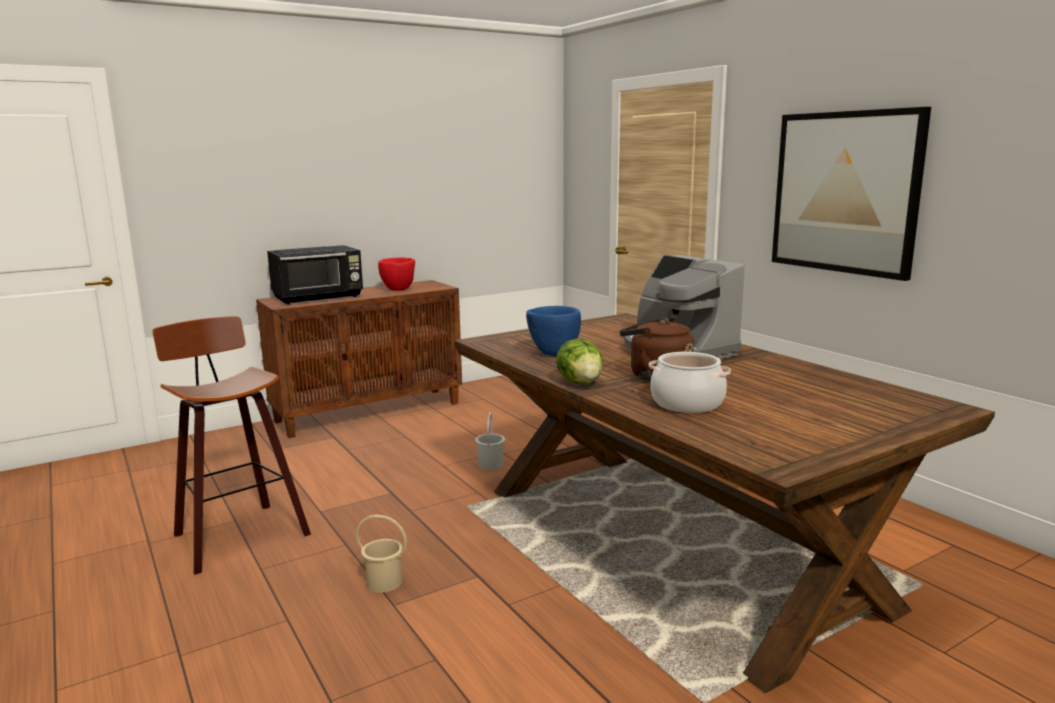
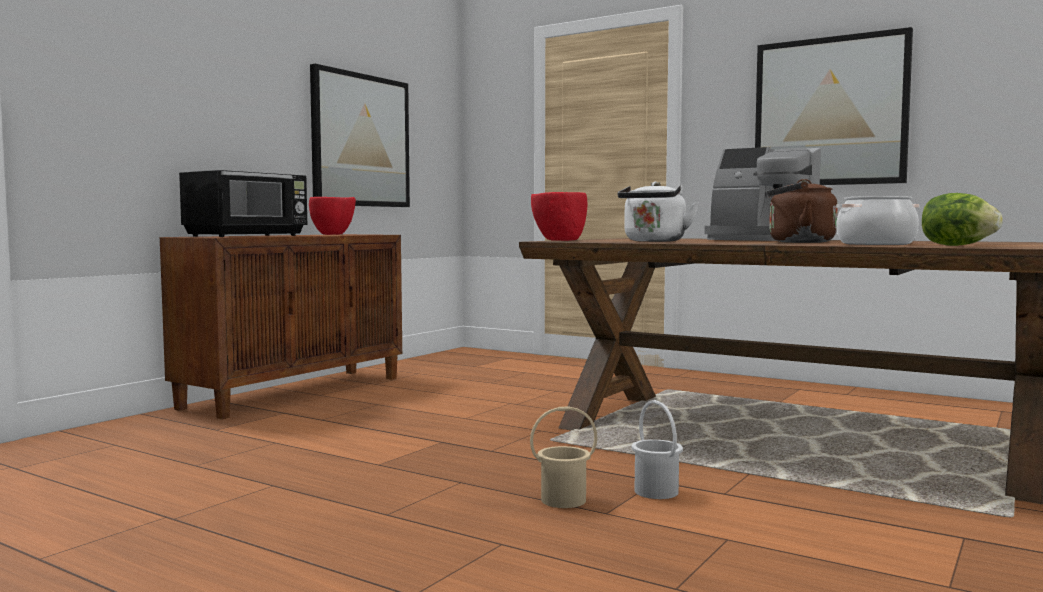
camera: 25 degrees left, 10 degrees down
stool [152,316,311,575] -> none
white bucket [475,412,505,470] -> white bucket moved to [631,400,683,499]
blue bowl [526,306,581,357] -> white kettle [618,182,699,242]
lettuce [556,339,603,384] -> lettuce moved to [922,193,1003,246]
none -> picture [310,64,410,207]
none -> red bowl [531,192,587,241]

